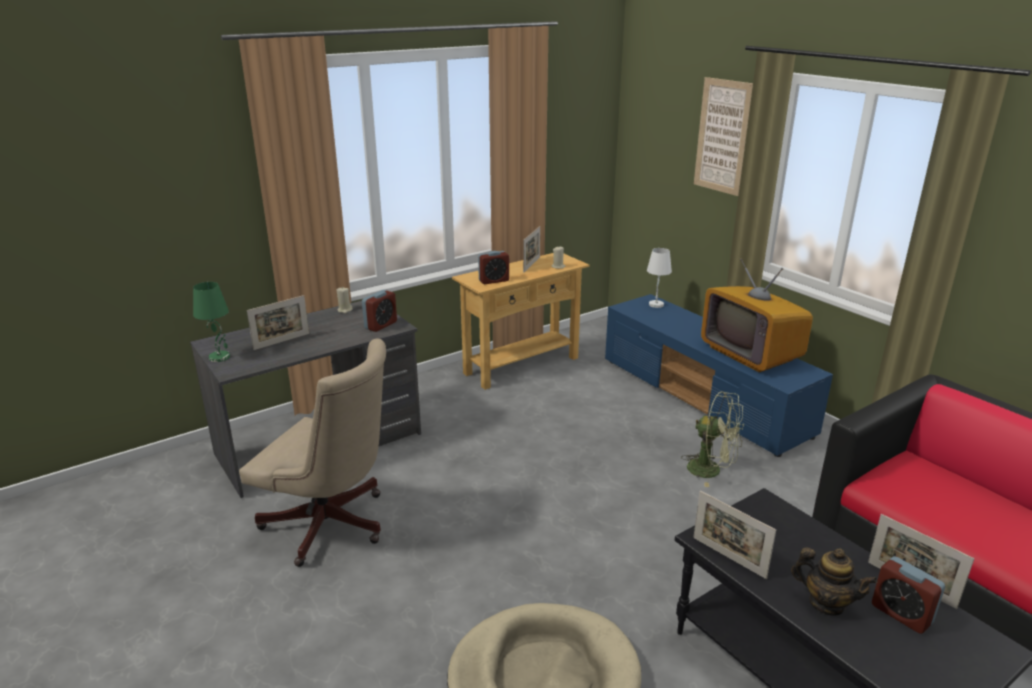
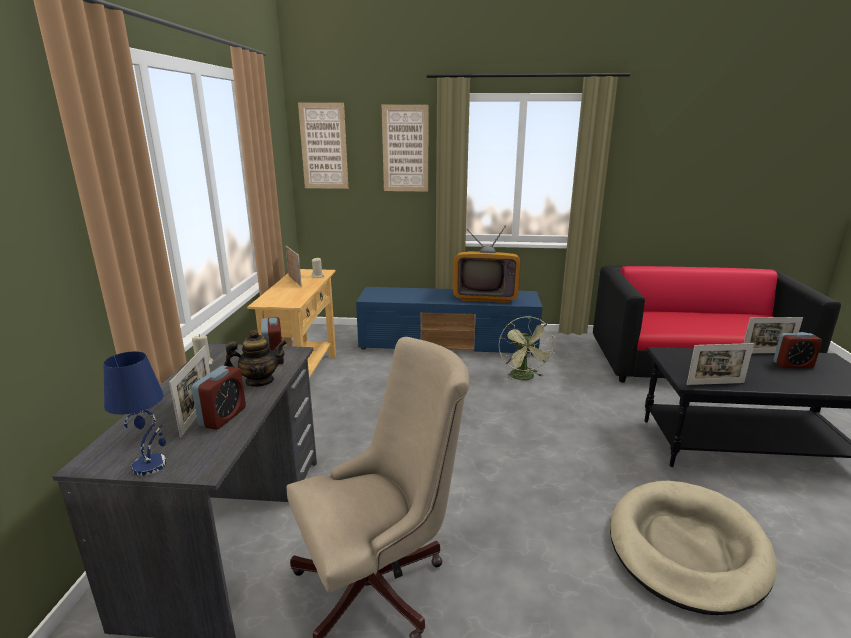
camera: 50 degrees left, 5 degrees down
green table lamp [193,282,230,362] -> blue table lamp [104,351,166,476]
alarm clock [478,251,509,284] -> alarm clock moved to [192,366,246,430]
white table lamp [647,248,672,308] -> none
green fan [681,392,744,487] -> green fan turned 105 degrees clockwise [499,317,556,381]
teapot [791,548,877,616] -> teapot moved to [224,330,287,387]
none -> picture [298,103,348,189]

